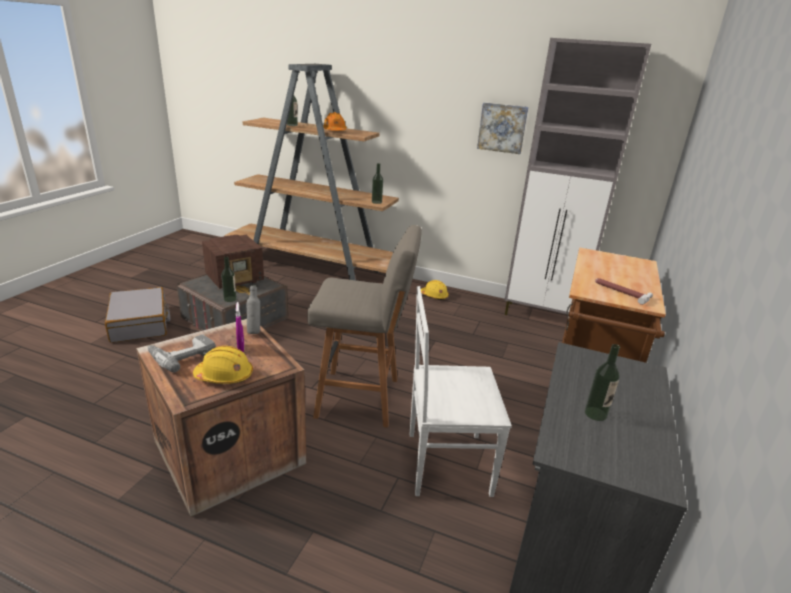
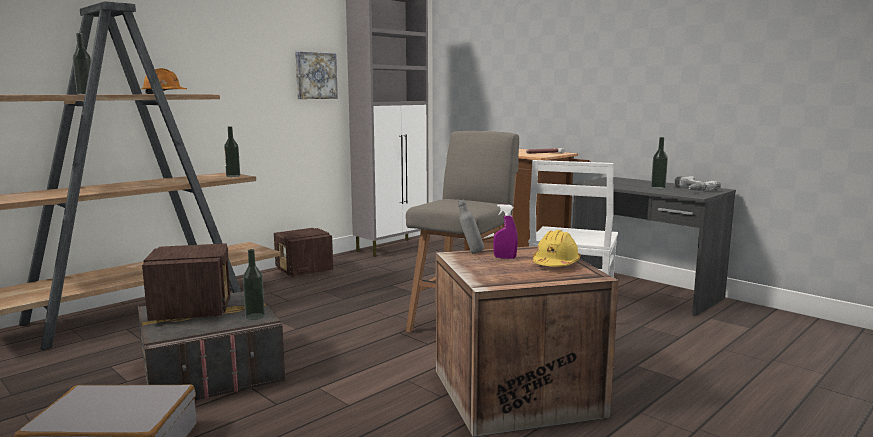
camera: 65 degrees left, 15 degrees down
power drill [148,334,216,373] -> power drill moved to [674,176,721,191]
yellow hard hat [421,280,449,300] -> radio [274,228,333,277]

